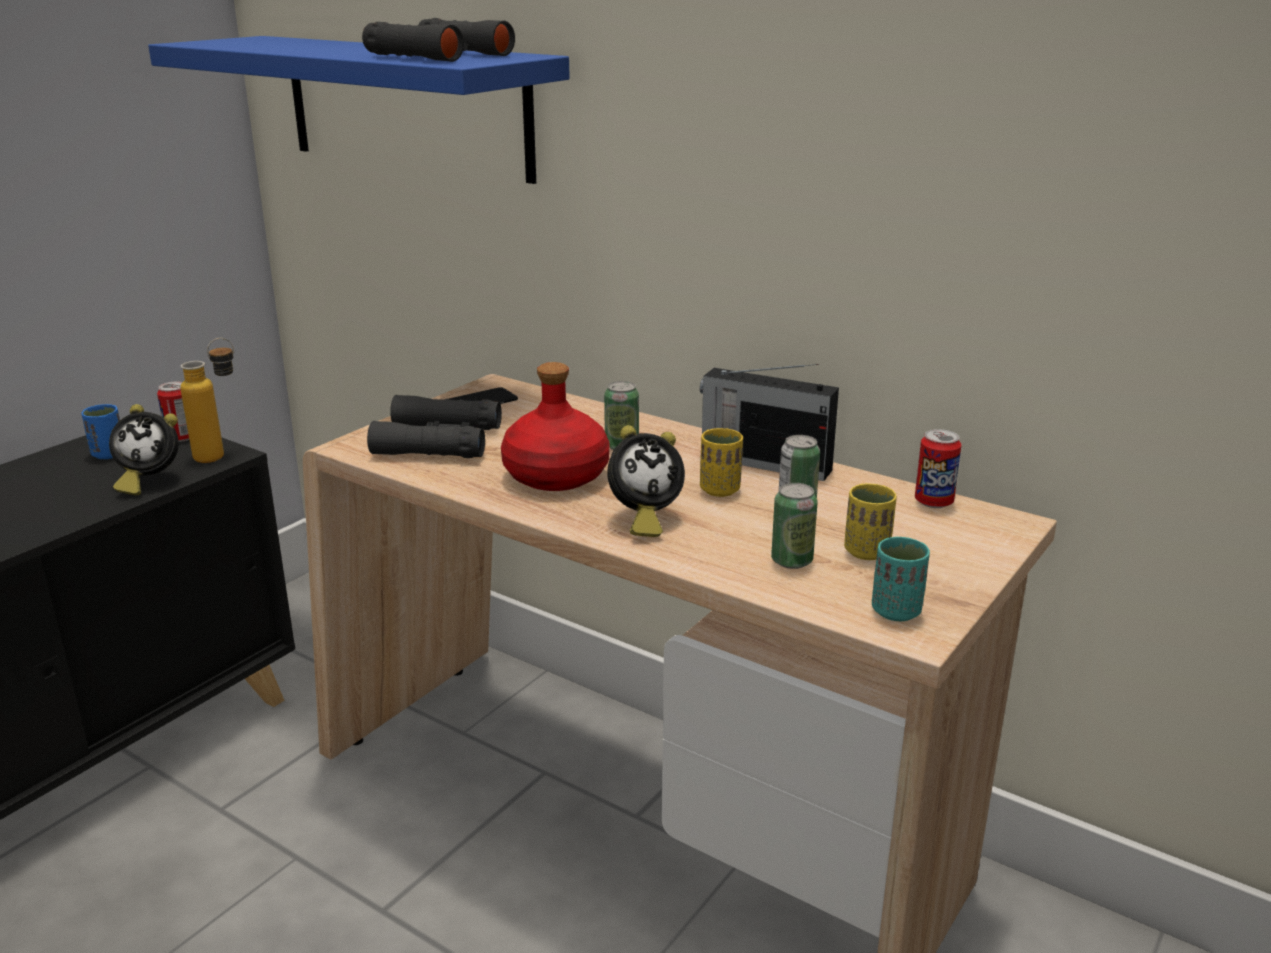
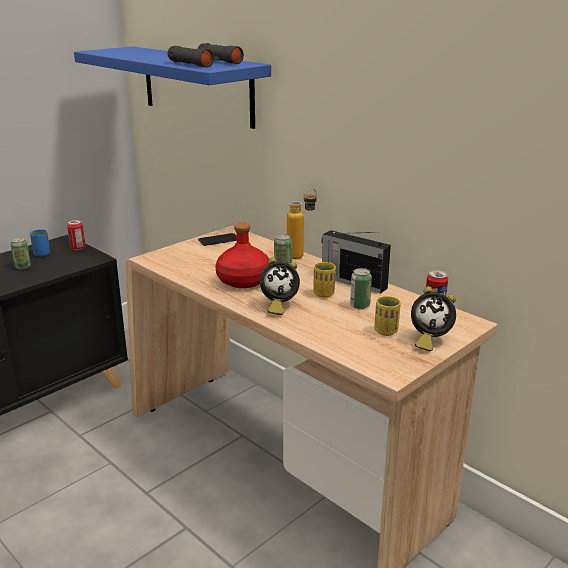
camera: 10 degrees right, 0 degrees up
alarm clock [109,404,179,495] -> alarm clock moved to [411,287,456,351]
bottle [180,338,234,463] -> bottle moved to [287,189,317,259]
black binoculars [367,395,502,458] -> none
can [771,483,818,569] -> can moved to [11,237,31,269]
turquoise cup [872,537,930,621] -> none

